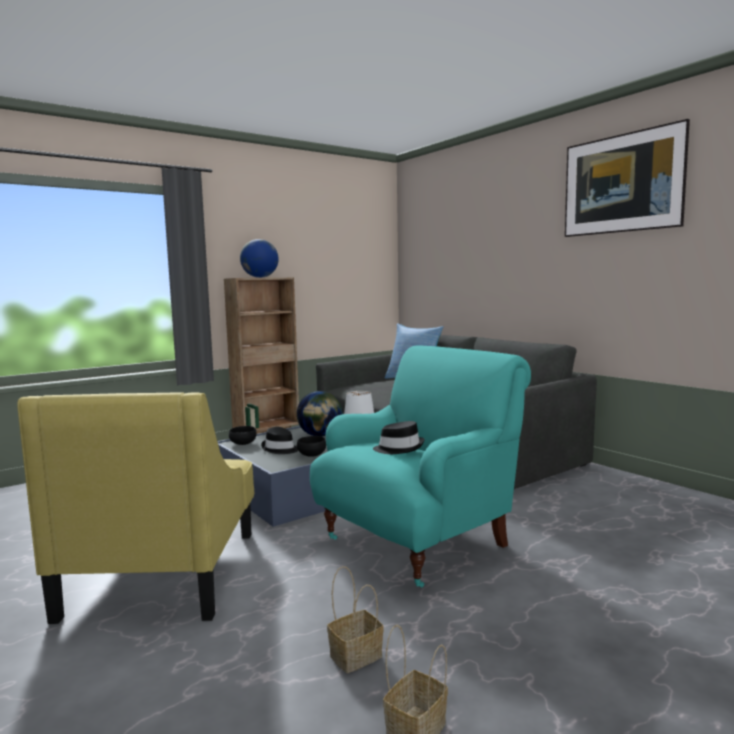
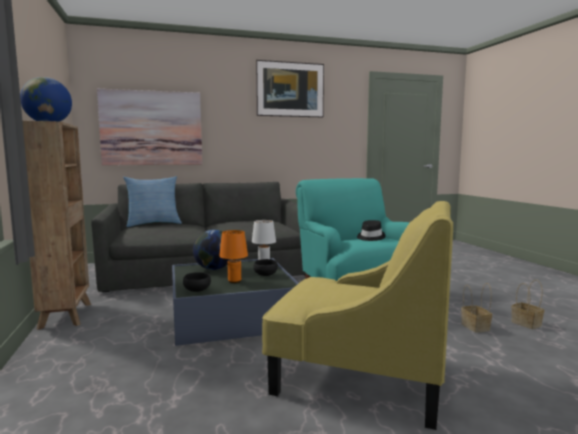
camera: 70 degrees left, 0 degrees up
black hat [261,427,298,454] -> orange table lamp [219,230,248,283]
none -> picture [97,89,202,165]

